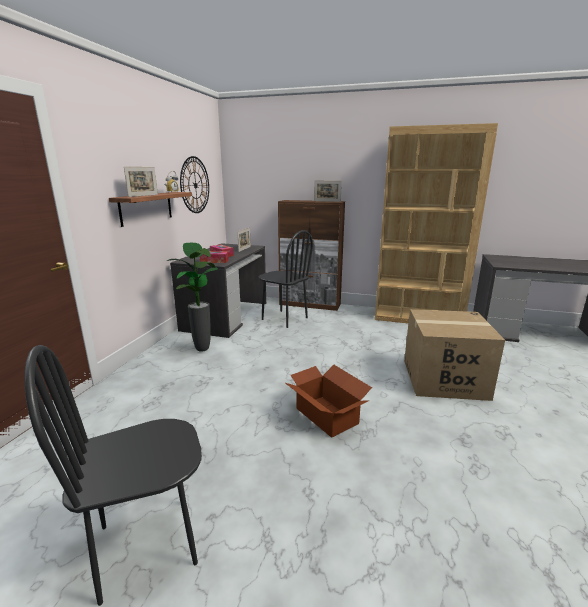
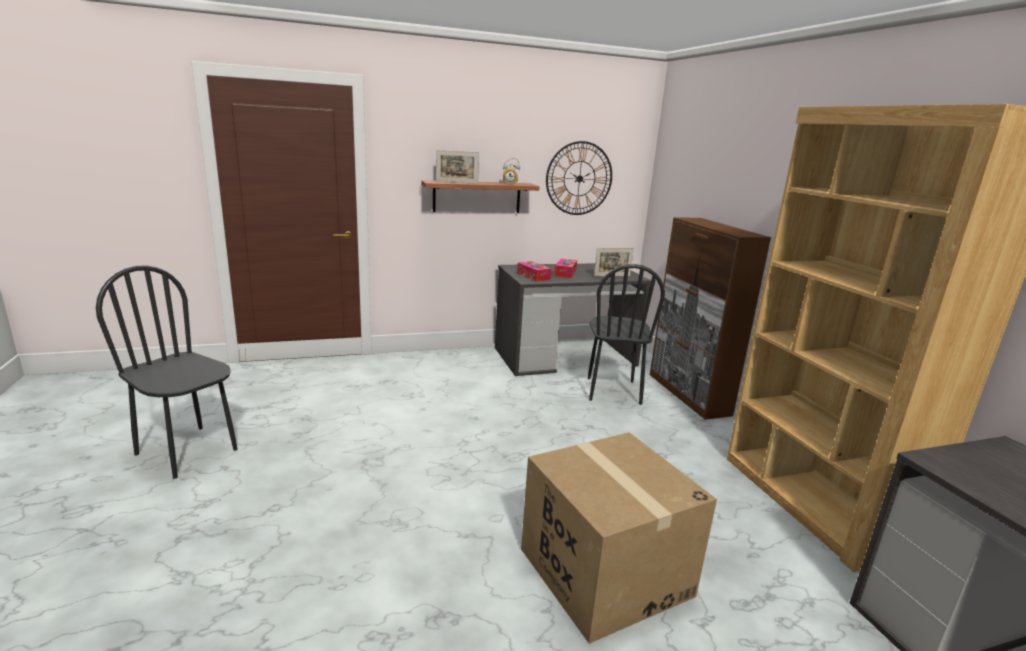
camera: 55 degrees right, 0 degrees up
potted plant [167,243,218,352] -> none
cardboard box [285,365,372,438] -> none
picture frame [314,180,342,202] -> none

